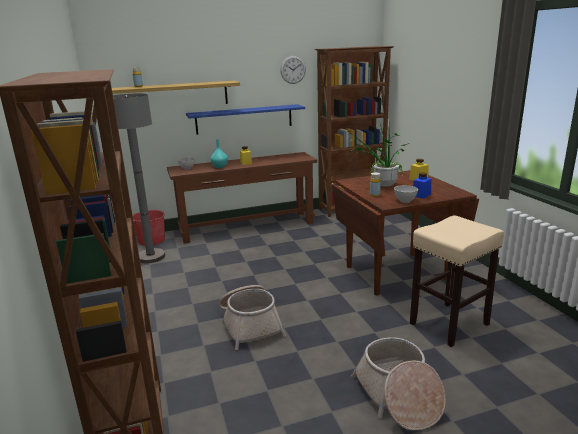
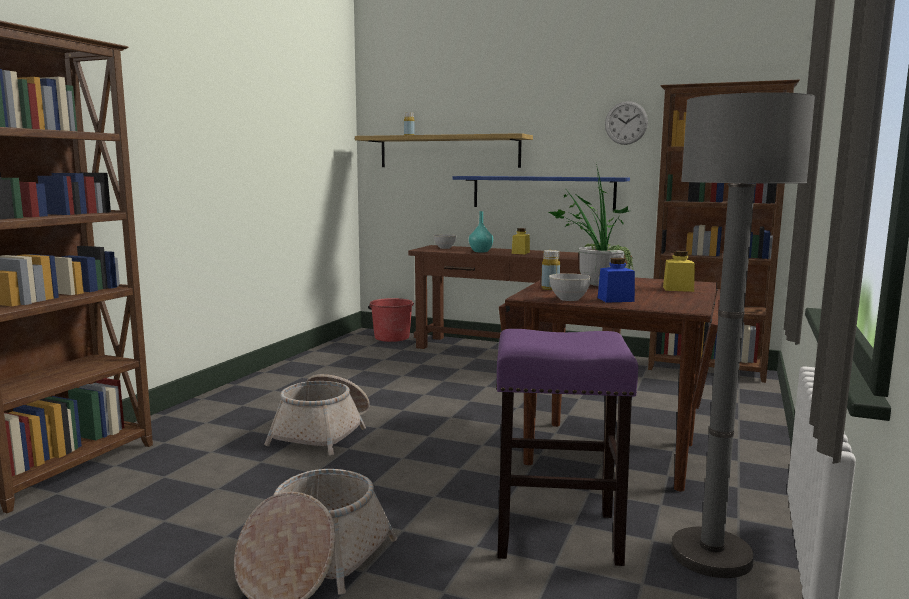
camera: 40 degrees right, 10 degrees down
grey floor lamp [113,93,165,263] -> grey floor lamp moved to [671,92,815,578]
beige stool [410,215,504,347] -> purple stool [496,329,638,566]

